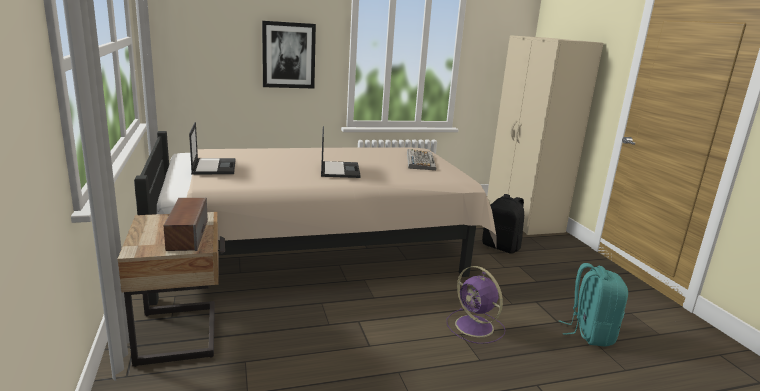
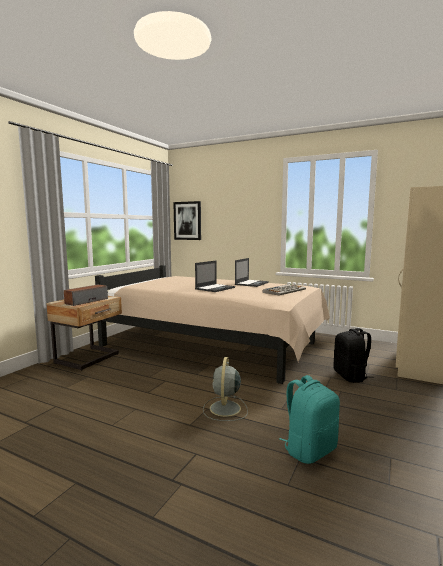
camera: 45 degrees right, 10 degrees down
laptop [189,122,235,175] -> laptop moved to [235,258,269,287]
picture [262,21,316,89] -> picture moved to [173,201,201,240]
purple fan [447,266,505,344] -> grey fan [203,357,248,421]

